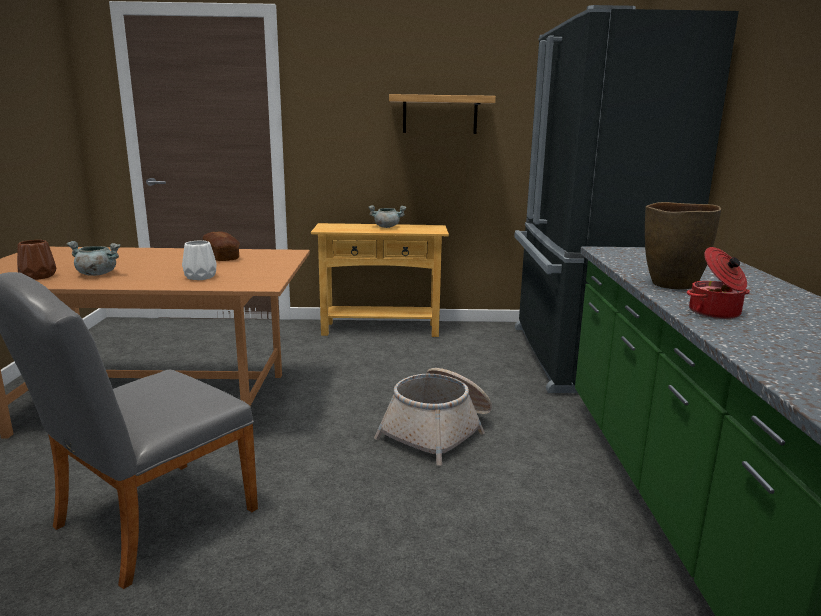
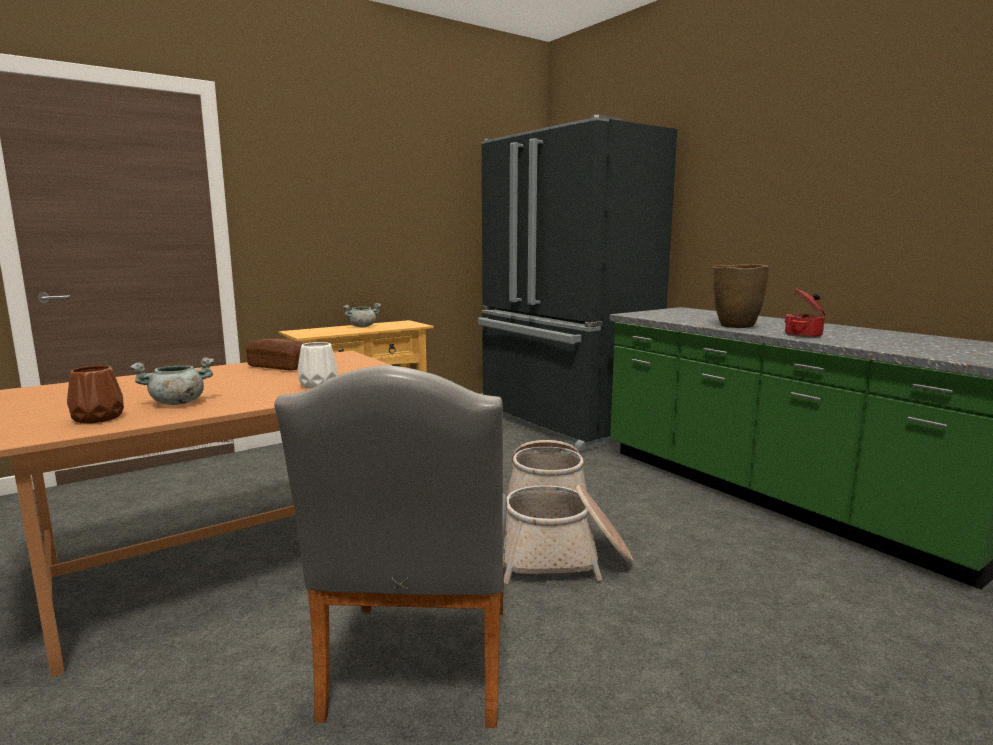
camera: 35 degrees left, 5 degrees down
shelf [389,94,496,134] -> none
none -> basket [504,485,633,584]

